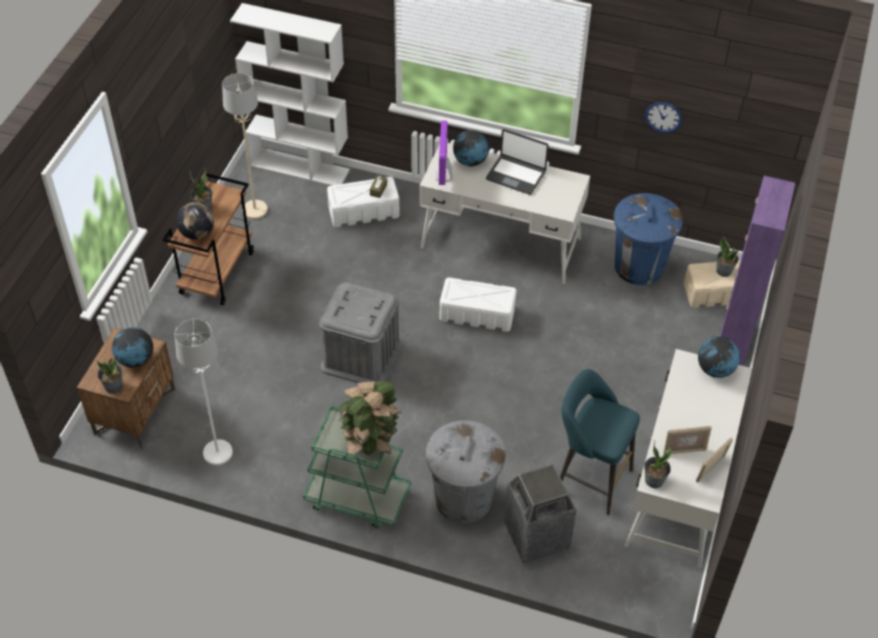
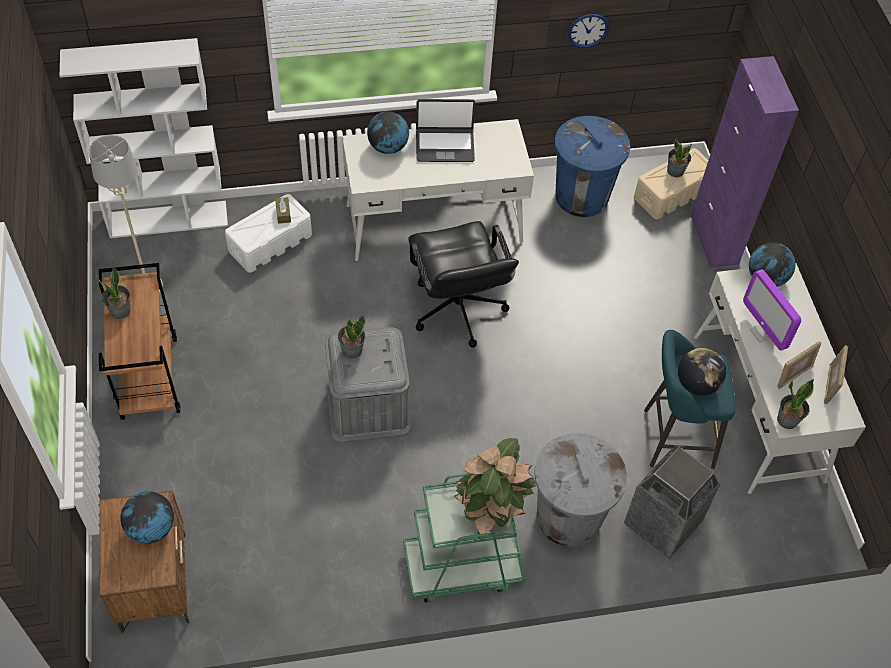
camera: 30 degrees left, 5 degrees up
potted plant [96,357,123,394] -> potted plant moved to [337,315,365,359]
white floor lamp [174,319,233,465] -> none
globe [176,202,214,240] -> globe moved to [678,348,726,396]
monitor [436,121,452,185] -> monitor moved to [743,269,801,351]
white storage box [439,277,516,332] -> black office chair [408,221,519,348]

